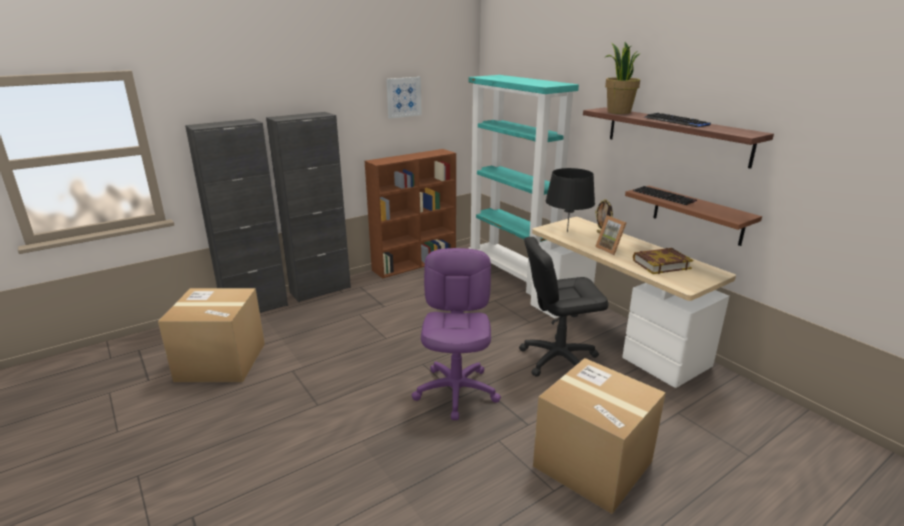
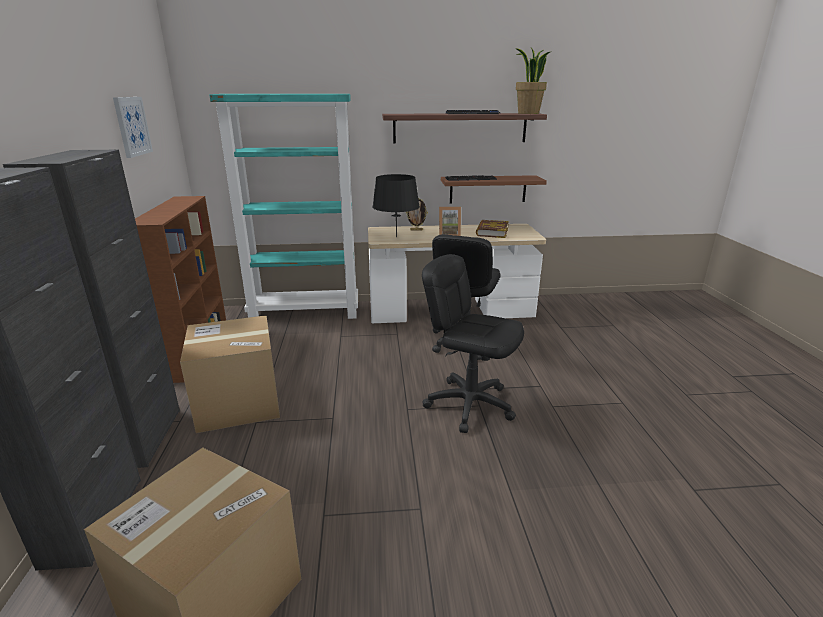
camera: 60 degrees left, 0 degrees up
purple office chair [412,248,501,420] -> black office chair [422,254,524,433]
cardboard box [533,358,666,514] -> cardboard box moved to [180,315,280,433]
potted plant [605,42,641,114] -> potted plant moved to [515,48,550,114]

